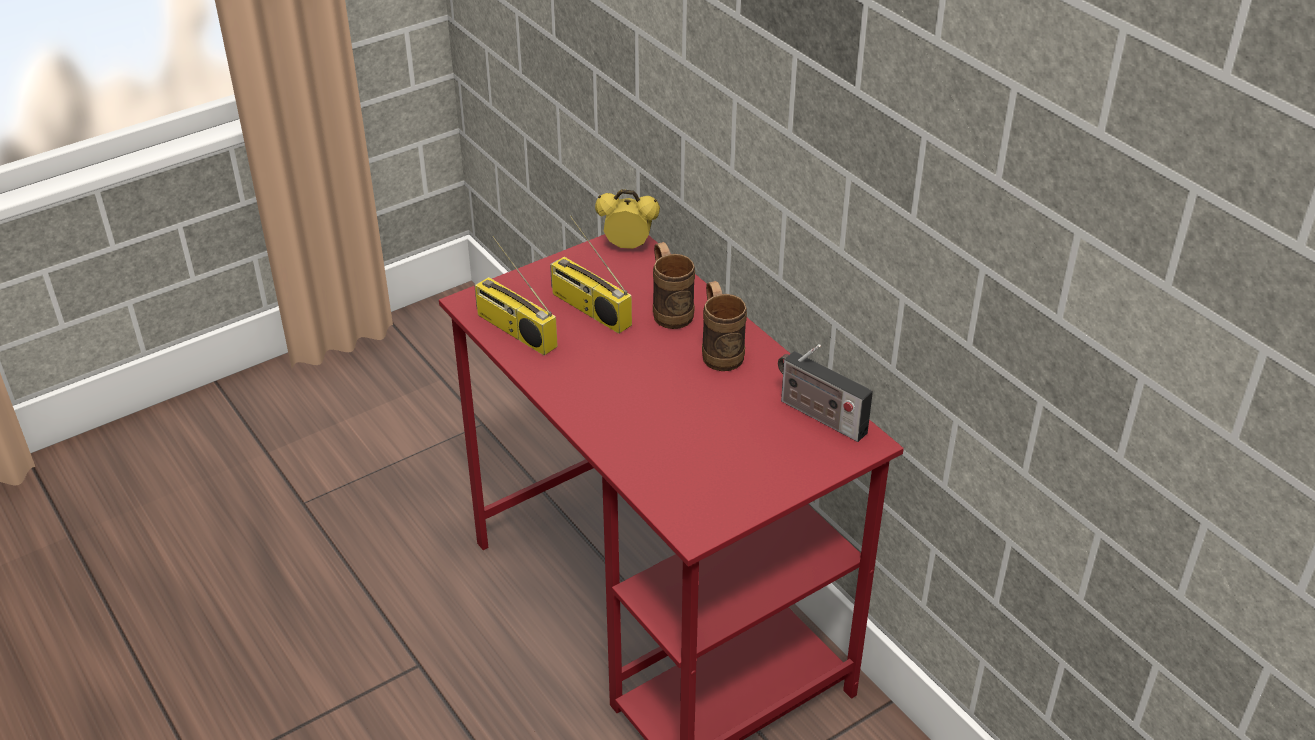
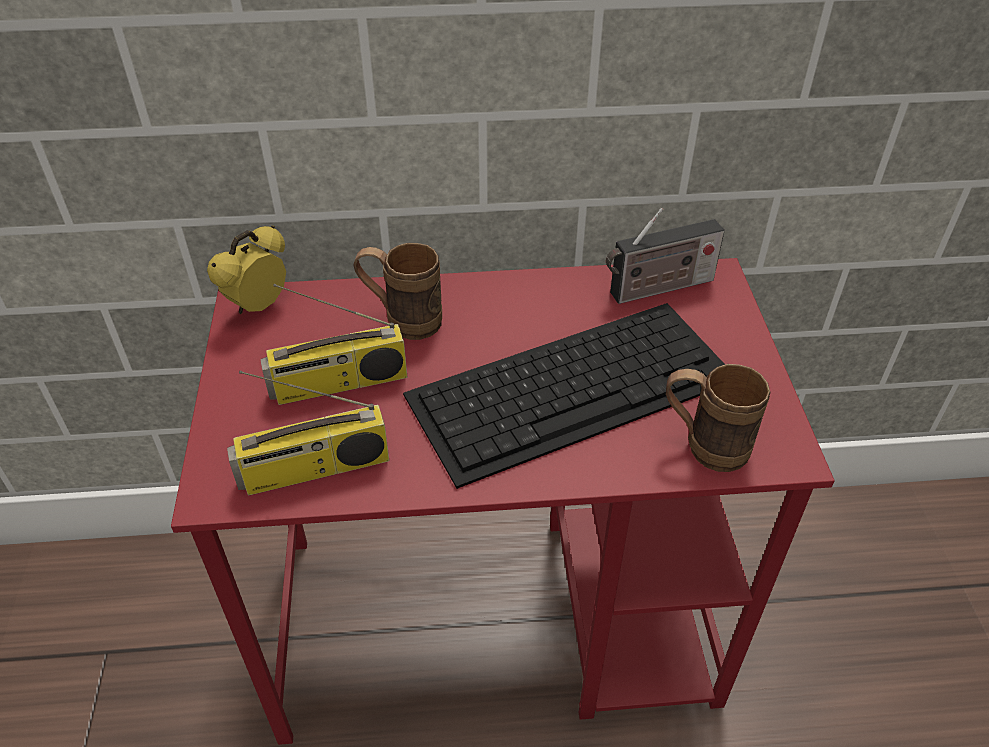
camera: 60 degrees left, 5 degrees up
brown mug [702,281,747,371] -> brown mug moved to [666,364,770,472]
none -> keyboard [403,303,725,489]

